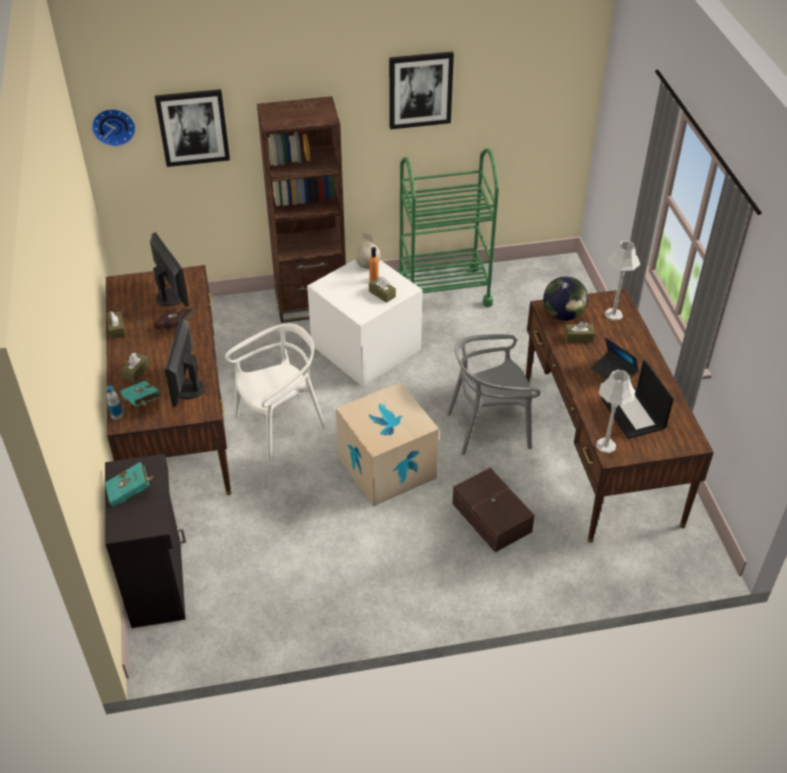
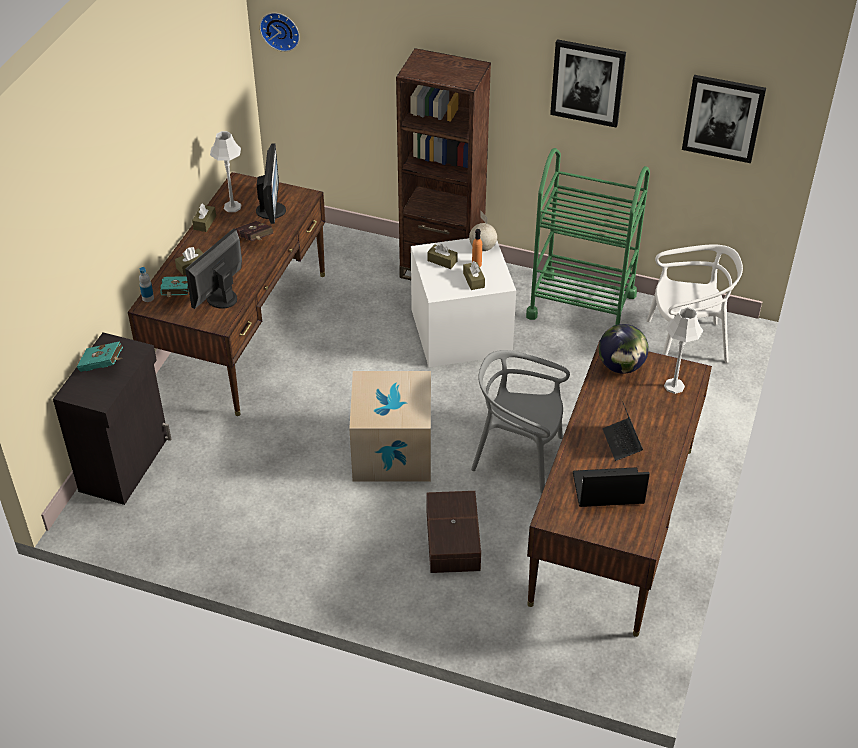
camera: 30 degrees right, 0 degrees up
picture [155,89,230,167] -> picture moved to [682,75,766,163]
white chair [225,324,326,460] -> white chair moved to [646,245,743,363]
brown tissue box [565,321,595,343] -> brown tissue box moved to [427,244,458,269]
grey table lamp [596,370,635,454] -> grey table lamp moved to [210,131,241,212]
laptop [601,360,674,439] -> laptop turned 75 degrees clockwise [573,467,650,507]

